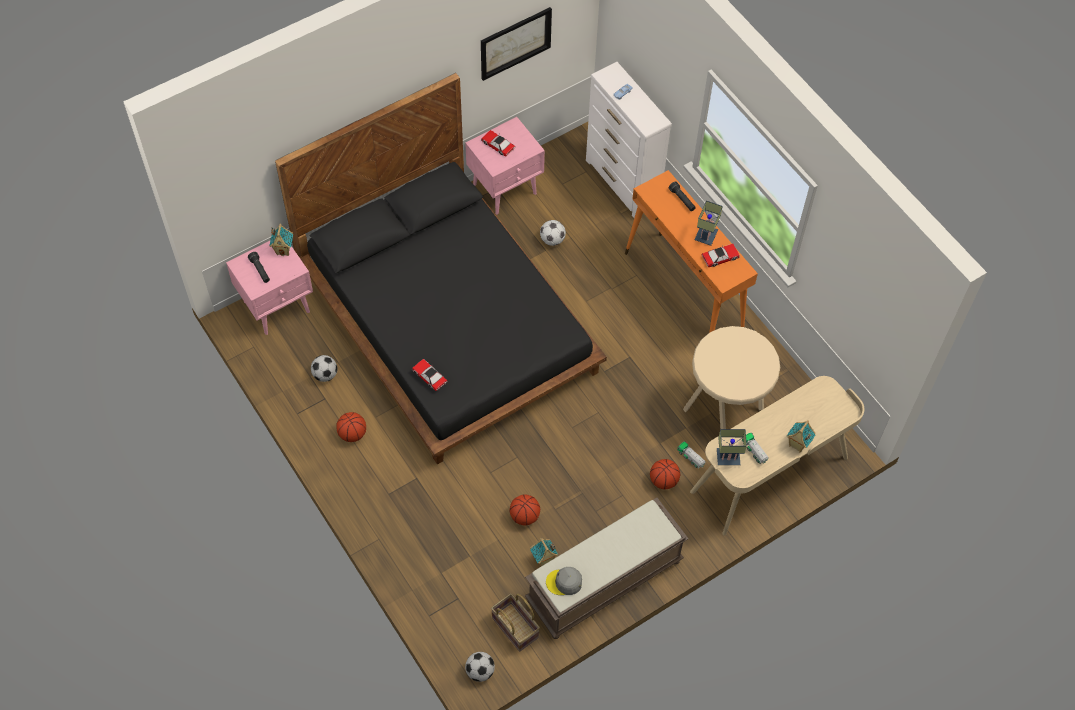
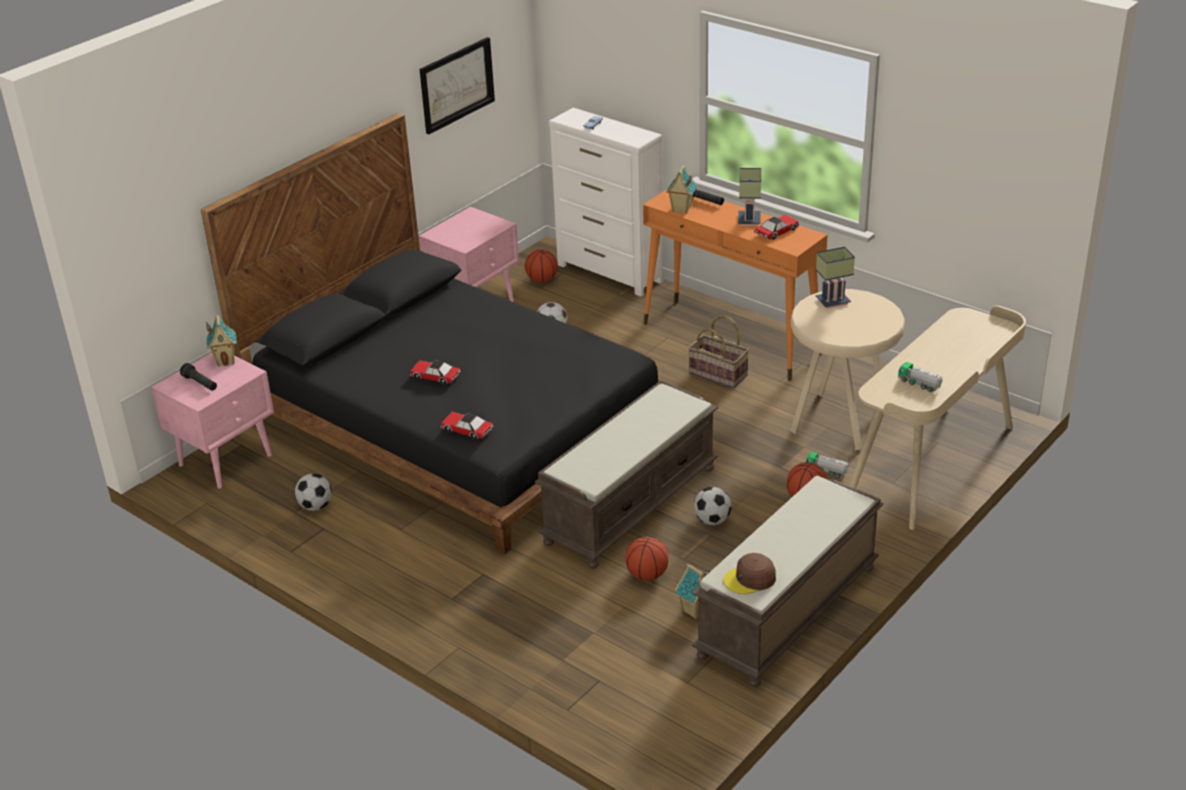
camera: 15 degrees left, 25 degrees down
basketball [336,412,366,442] -> basketball moved to [525,249,558,283]
football [465,652,495,682] -> football moved to [694,487,731,525]
toy car [481,130,515,156] -> toy car moved to [410,360,460,384]
basket [491,593,540,652] -> basket moved to [688,315,749,388]
grey cap [546,567,582,595] -> brown cap [723,553,776,594]
table lamp [717,429,747,465] -> table lamp moved to [816,247,855,309]
toy house [787,420,816,452] -> toy house moved to [666,164,697,214]
none -> brown bench [535,380,719,569]

